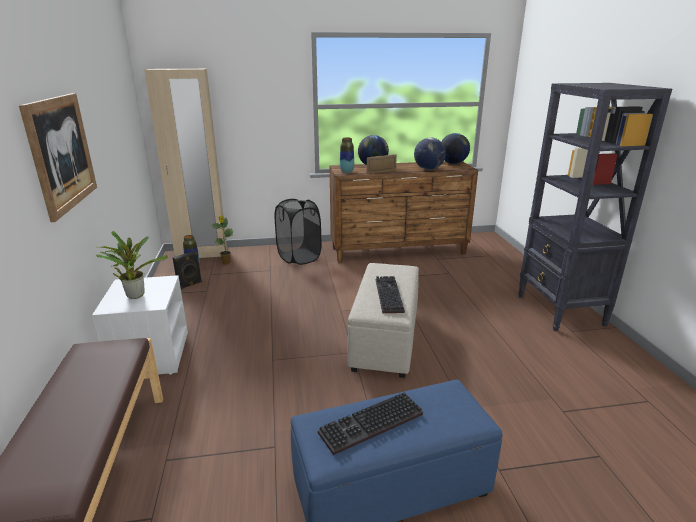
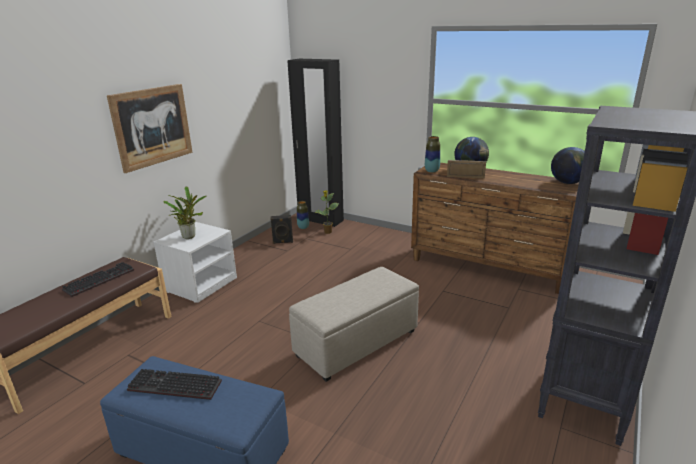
camera: 40 degrees right, 0 degrees up
beige wardrobe [144,69,227,258] -> black wardrobe [287,59,344,227]
black laundry basket [275,199,321,265] -> none
keyboard [376,276,405,313] -> keyboard moved to [62,262,134,297]
globe [414,138,446,170] -> none

